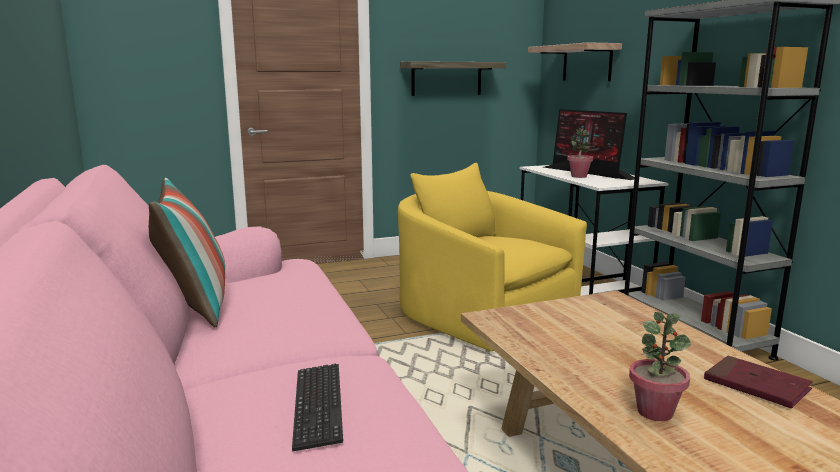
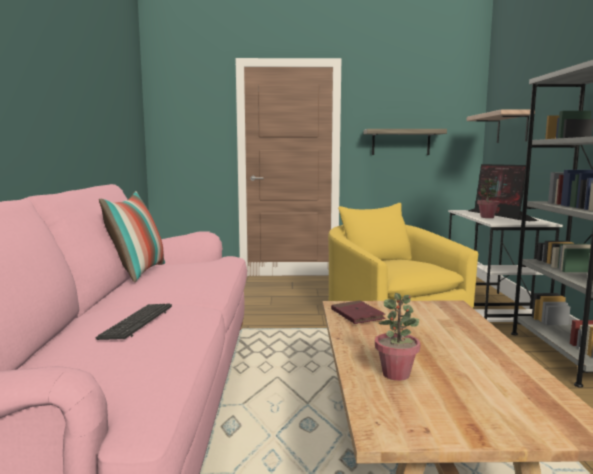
camera: 20 degrees right, 5 degrees down
red book [704,356,813,408] -> red book moved to [331,300,386,324]

